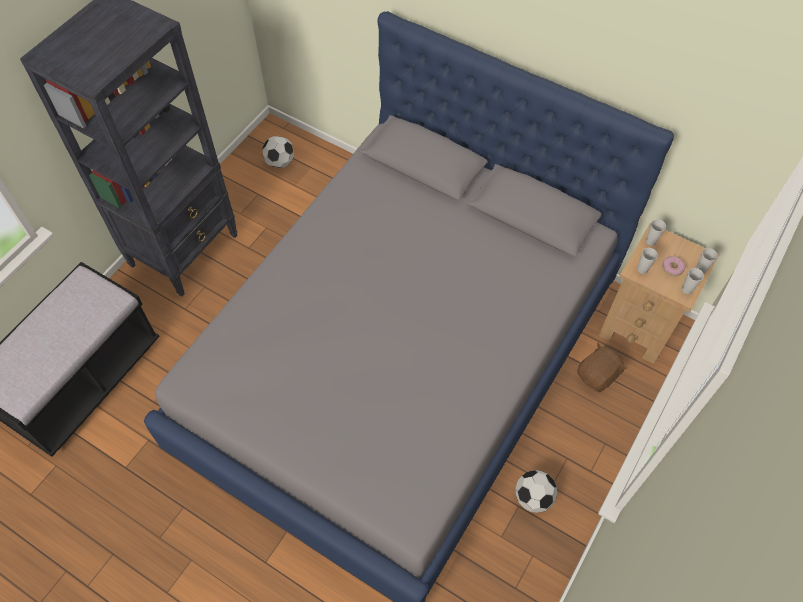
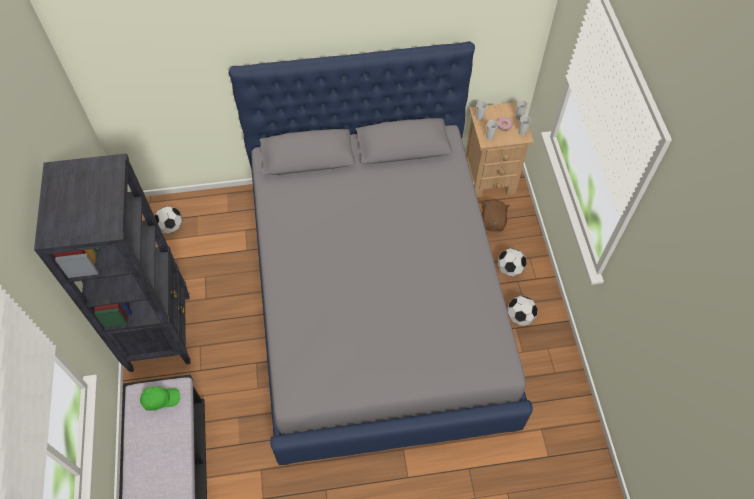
camera: 40 degrees left, 0 degrees up
none -> green cap [140,386,180,411]
none -> football [498,248,527,277]

